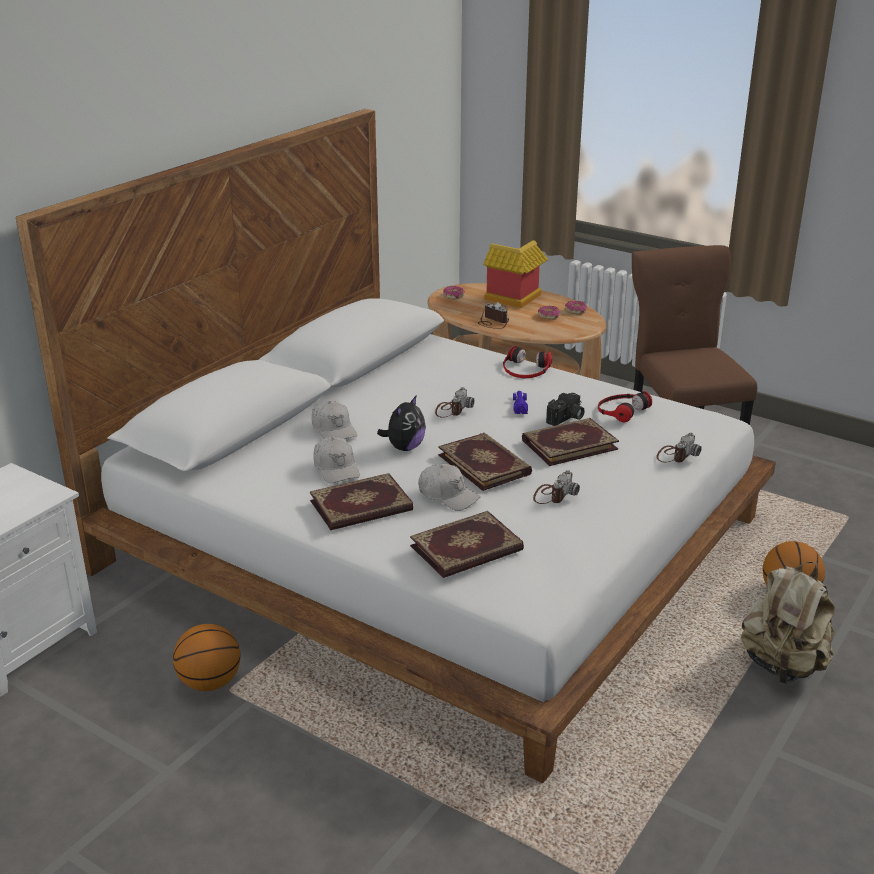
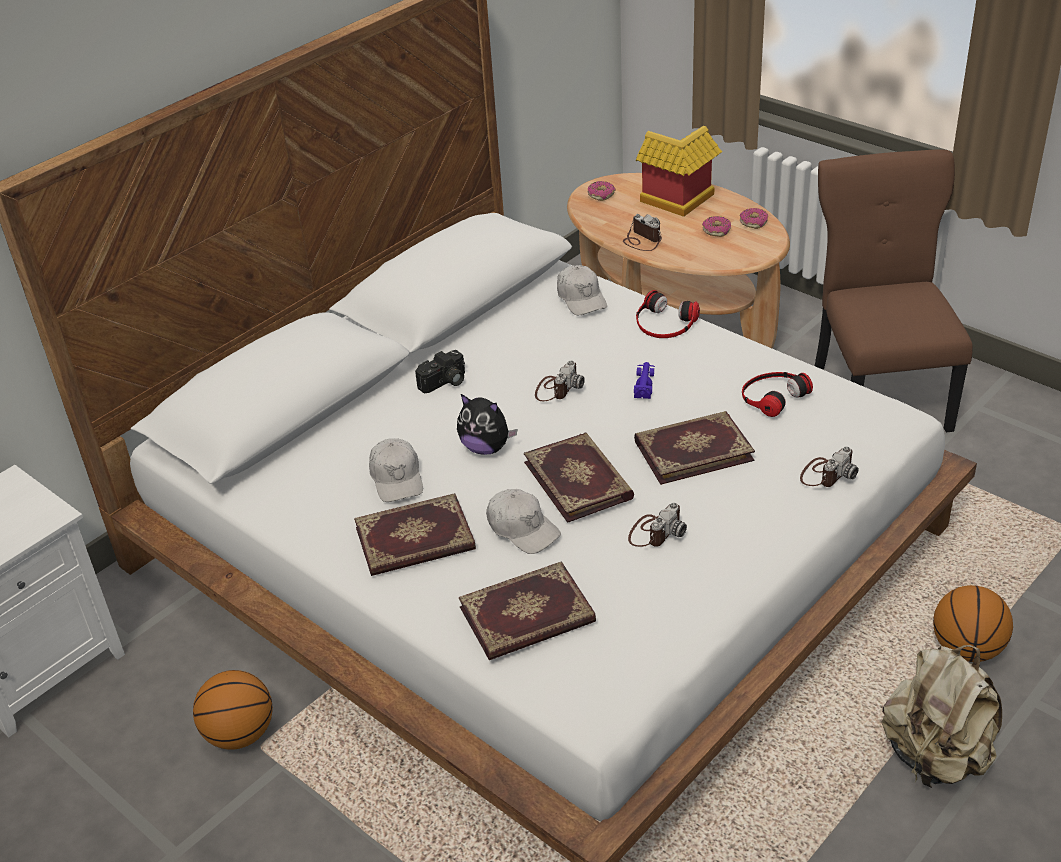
camera: 10 degrees right, 10 degrees up
white cap [312,401,357,439] -> white cap moved to [557,265,607,315]
plush toy [377,395,426,451] -> plush toy turned 75 degrees clockwise [457,394,517,455]
camera [546,392,585,426] -> camera moved to [415,350,465,394]

